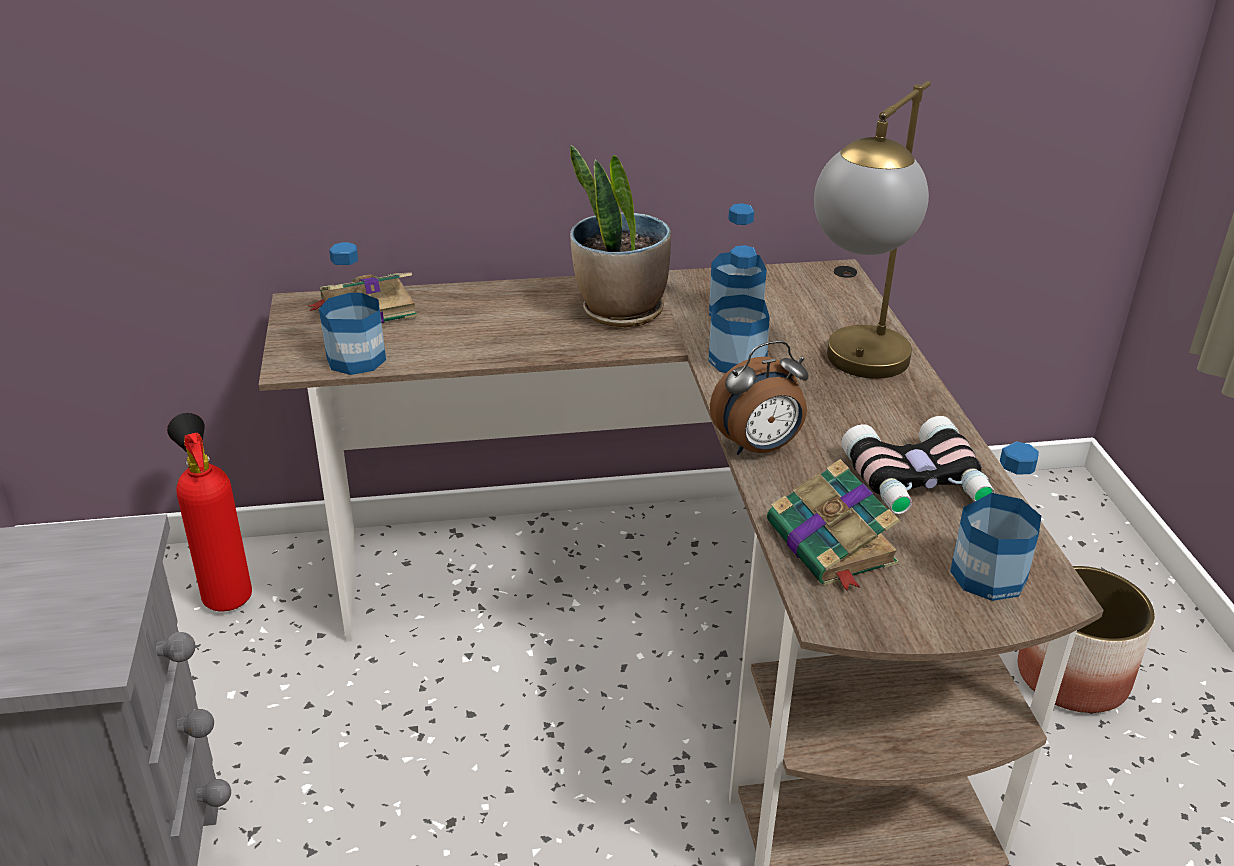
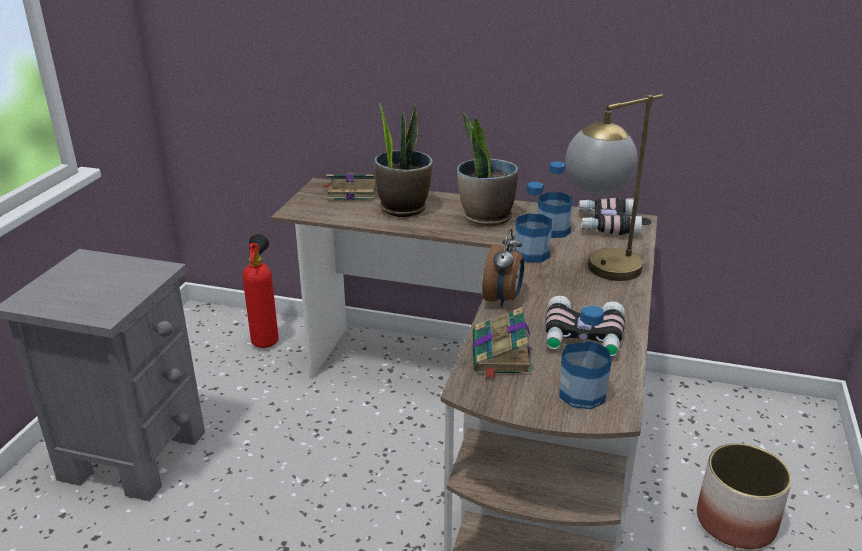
camera: 25 degrees right, 5 degrees down
bottle [319,242,386,375] -> none
alarm clock [710,341,809,455] -> alarm clock turned 75 degrees counterclockwise [482,229,524,307]
none -> potted plant [374,101,433,217]
none -> binoculars [578,198,642,235]

